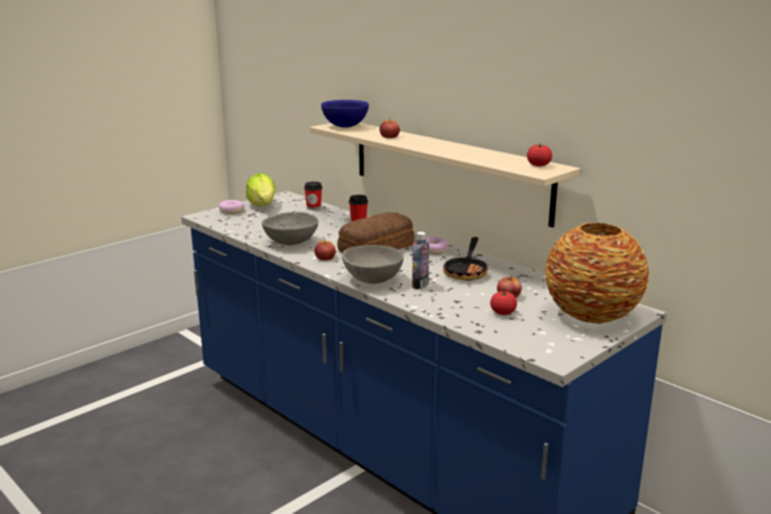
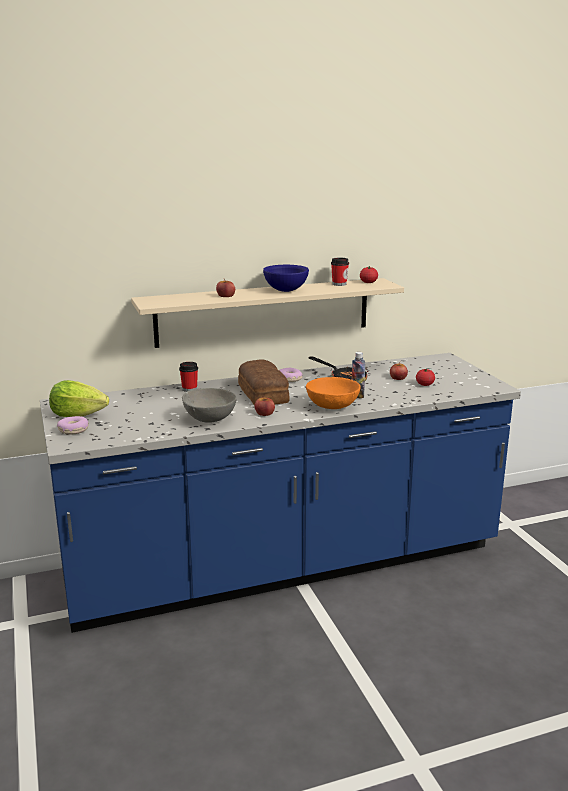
camera: 65 degrees left, 0 degrees up
cup [304,181,322,210] -> cup moved to [331,258,349,286]
blue bowl [321,100,369,128] -> blue bowl moved to [263,265,309,292]
grey bowl [342,245,404,284] -> orange bowl [306,377,361,409]
vase [545,223,649,324] -> none

